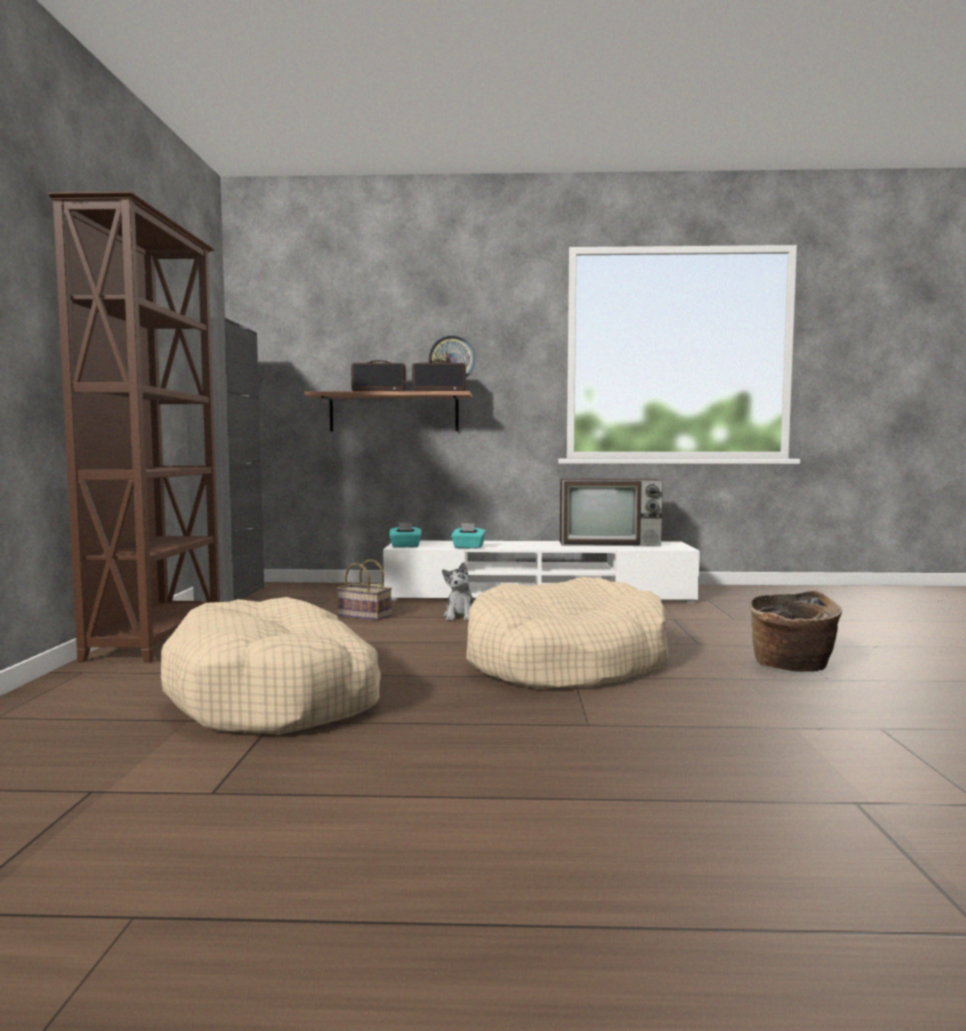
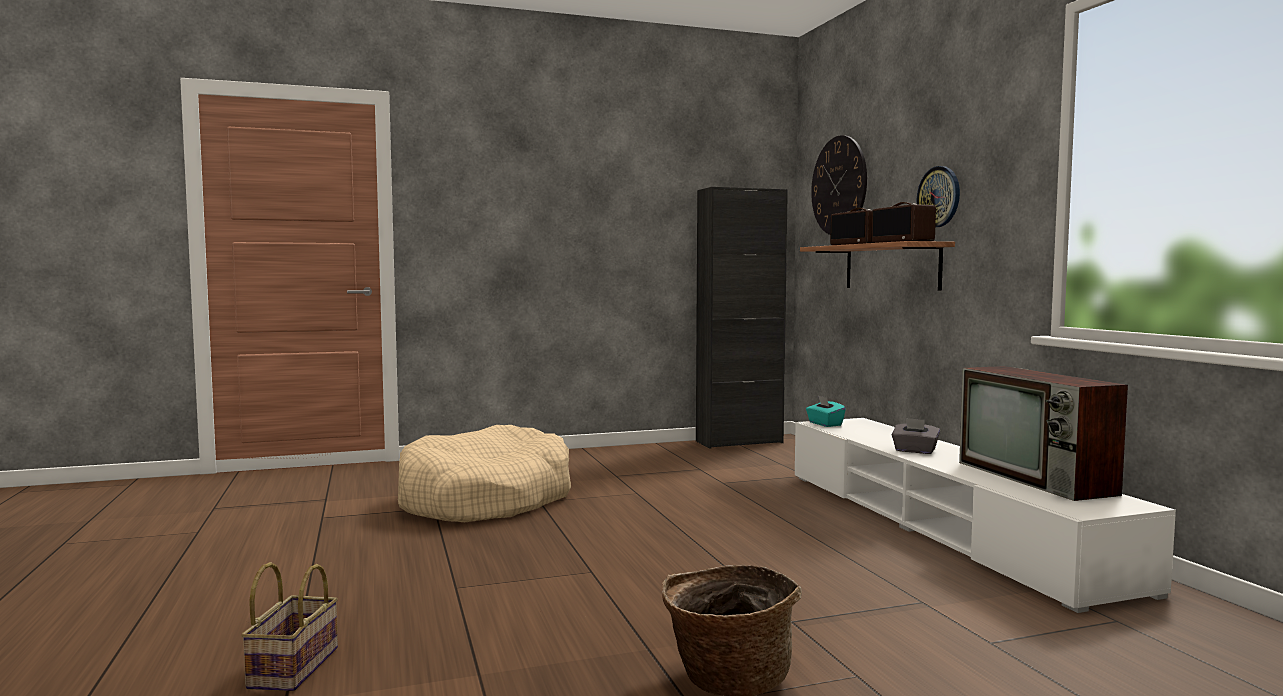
camera: 70 degrees right, 0 degrees up
brown bookcase [48,192,220,663] -> none
basket [337,559,392,621] -> basket moved to [241,562,338,691]
plush toy [442,562,474,621] -> none
turquoise tissue box [451,523,486,549] -> none
beige dog bed [466,577,668,689] -> none
none -> wall clock [811,135,867,235]
none -> grey tissue box [892,418,940,454]

